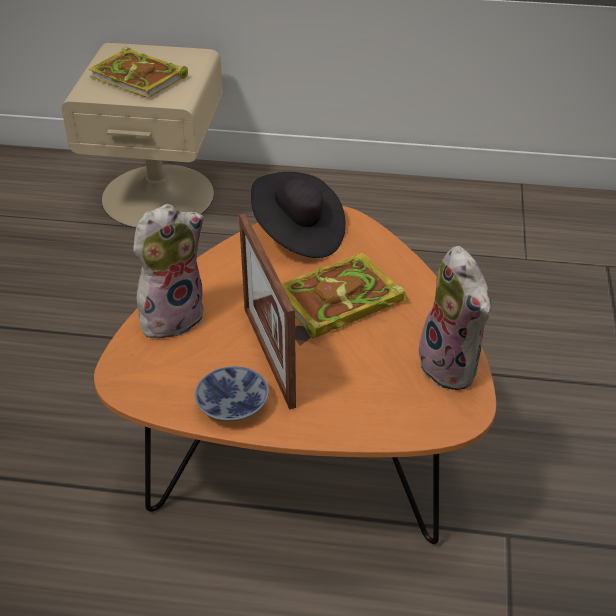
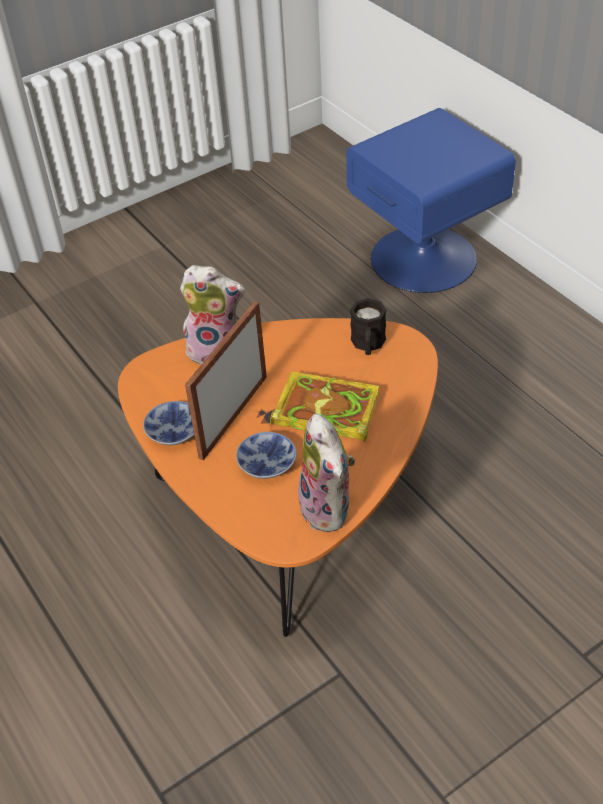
camera: 50 degrees right, 5 degrees up
beige nightstand [61,43,223,228] -> blue nightstand [346,108,516,293]
book [89,47,188,98] -> none
black hat [251,172,346,258] -> black mug [350,298,386,355]
plush toy [419,246,491,390] -> plush toy turned 45 degrees counterclockwise [298,413,355,532]
none -> bowl [236,432,297,479]

